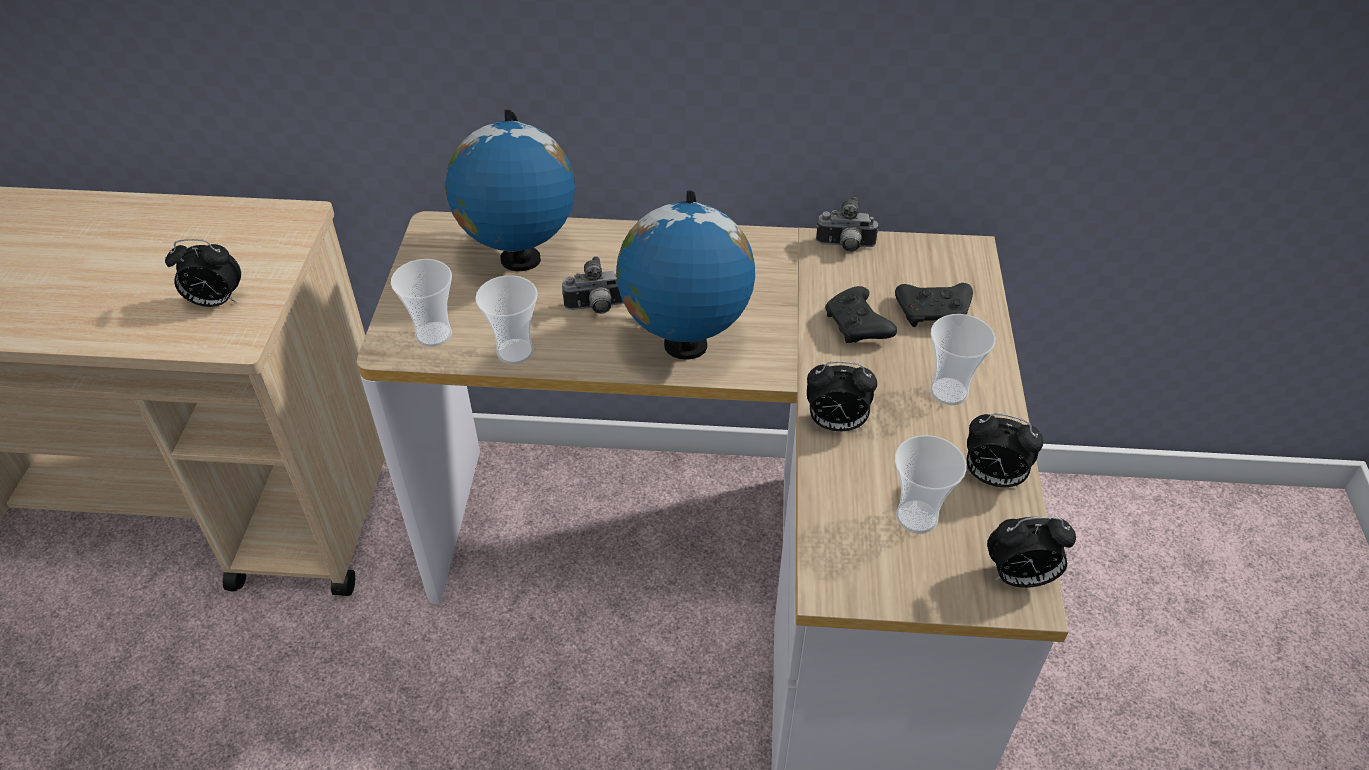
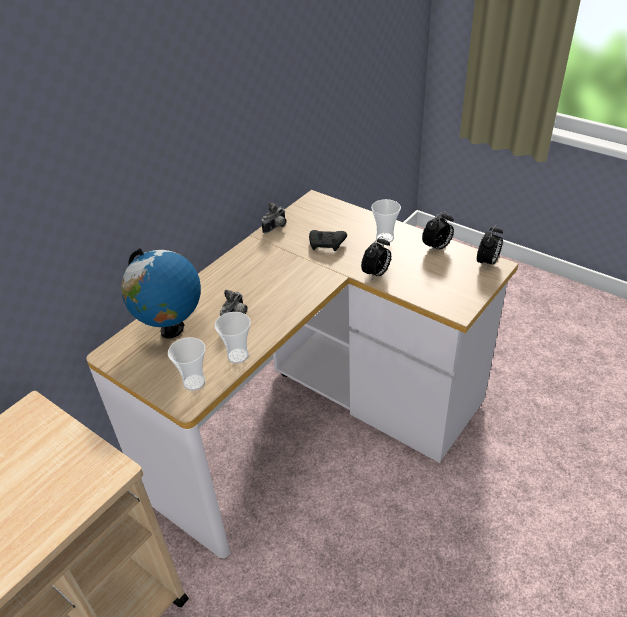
camera: 55 degrees left, 5 degrees down
alarm clock [165,239,241,307] -> none
globe [616,191,755,360] -> none
black game controller [895,283,973,327] -> none
cup [895,435,967,534] -> none

